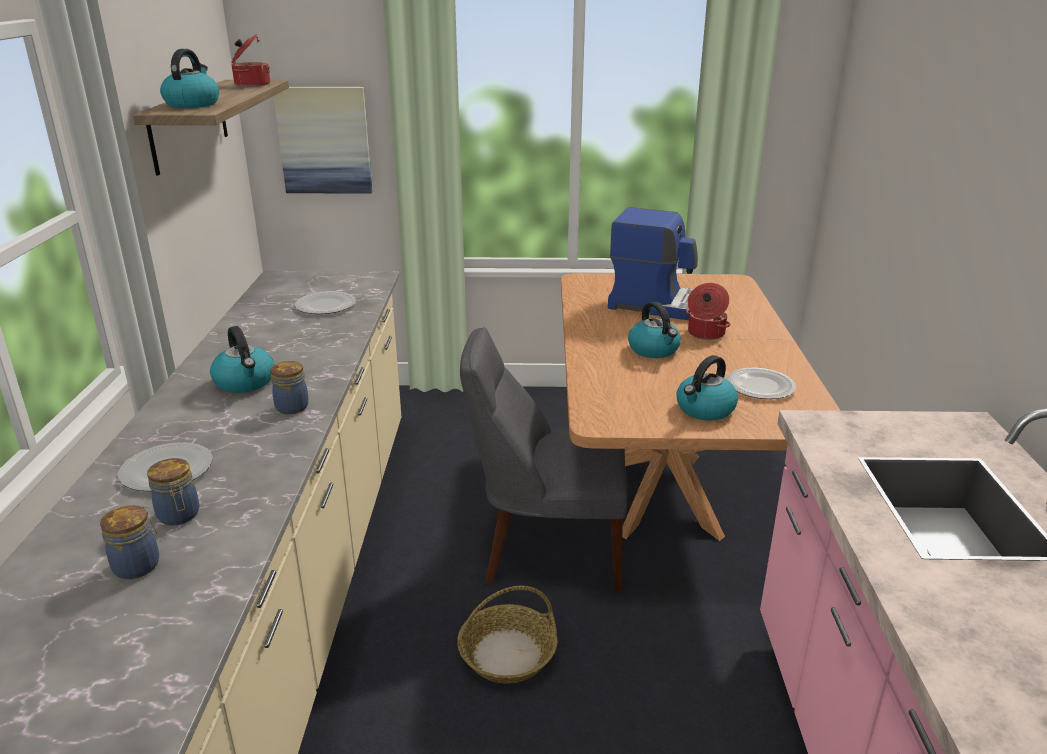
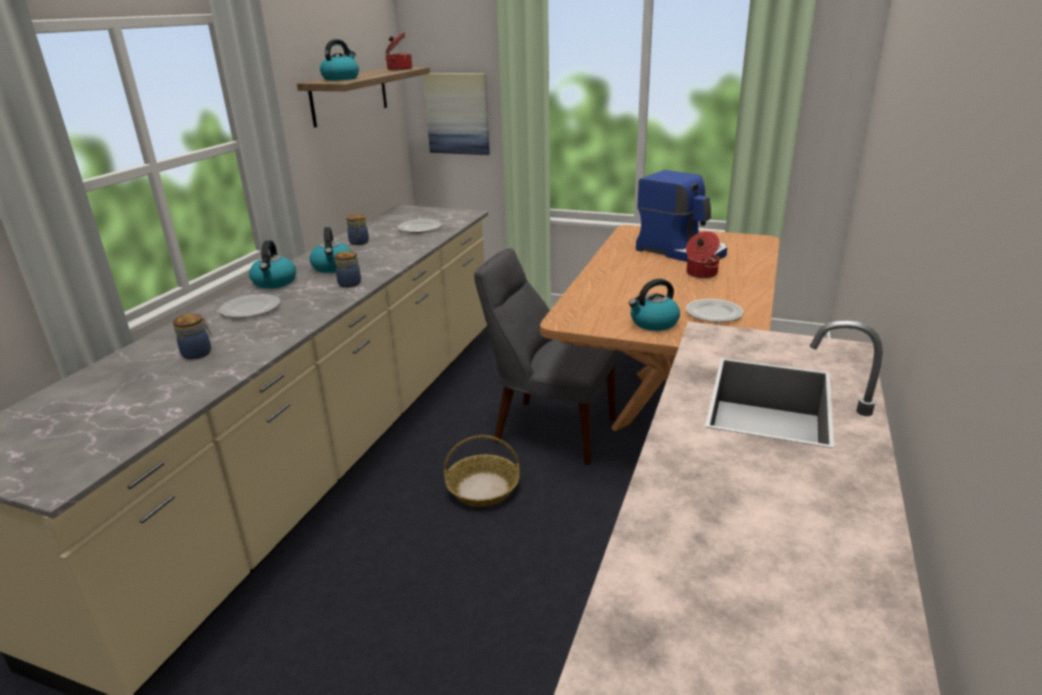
camera: 20 degrees right, 0 degrees up
jar [147,458,199,525] -> jar moved to [346,214,369,245]
kettle [628,302,681,358] -> kettle moved to [249,240,296,289]

